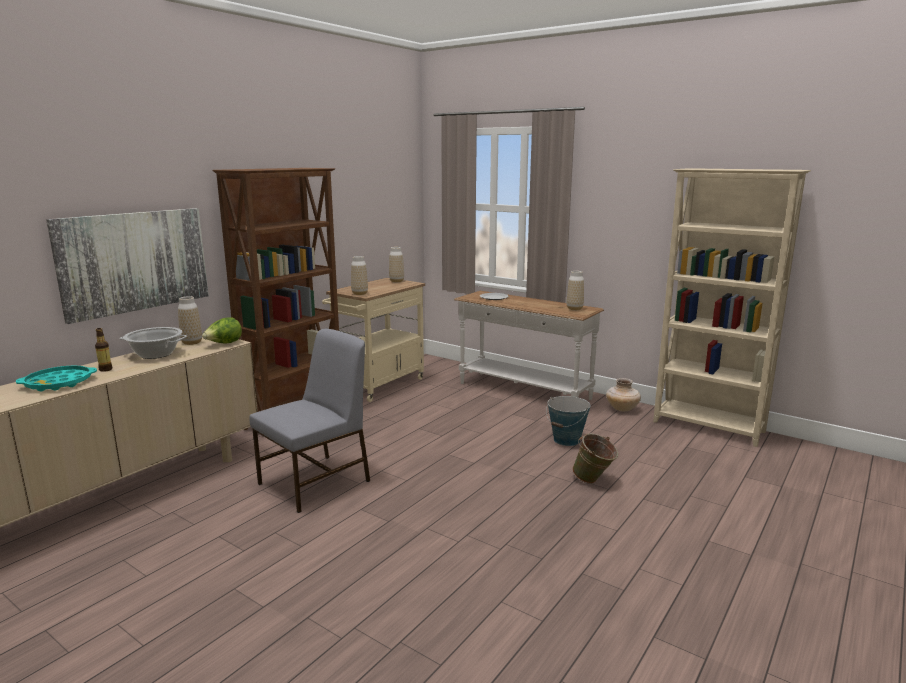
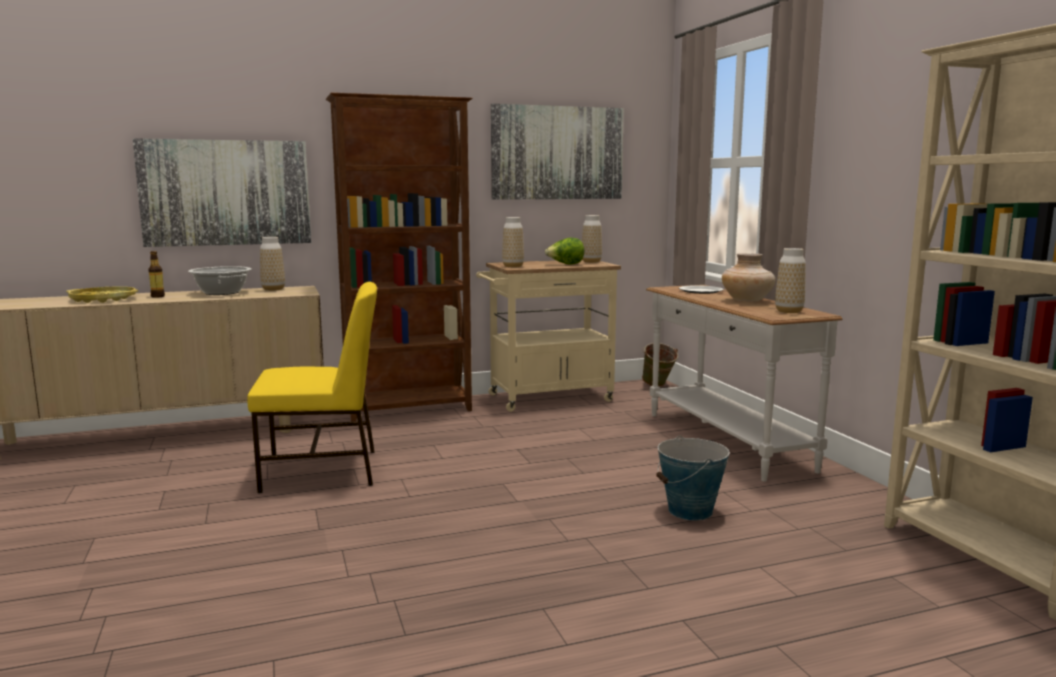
camera: 35 degrees right, 5 degrees down
turquoise tray [16,365,97,391] -> yellow tray [66,287,138,303]
lettuce [202,317,242,344] -> lettuce moved to [545,238,584,265]
grey chair [249,329,370,513] -> yellow chair [247,282,377,493]
green bucket [572,433,618,484] -> green bucket moved to [642,343,678,387]
beige vase [606,378,641,411] -> beige vase moved to [722,253,775,302]
none -> picture [491,104,624,200]

